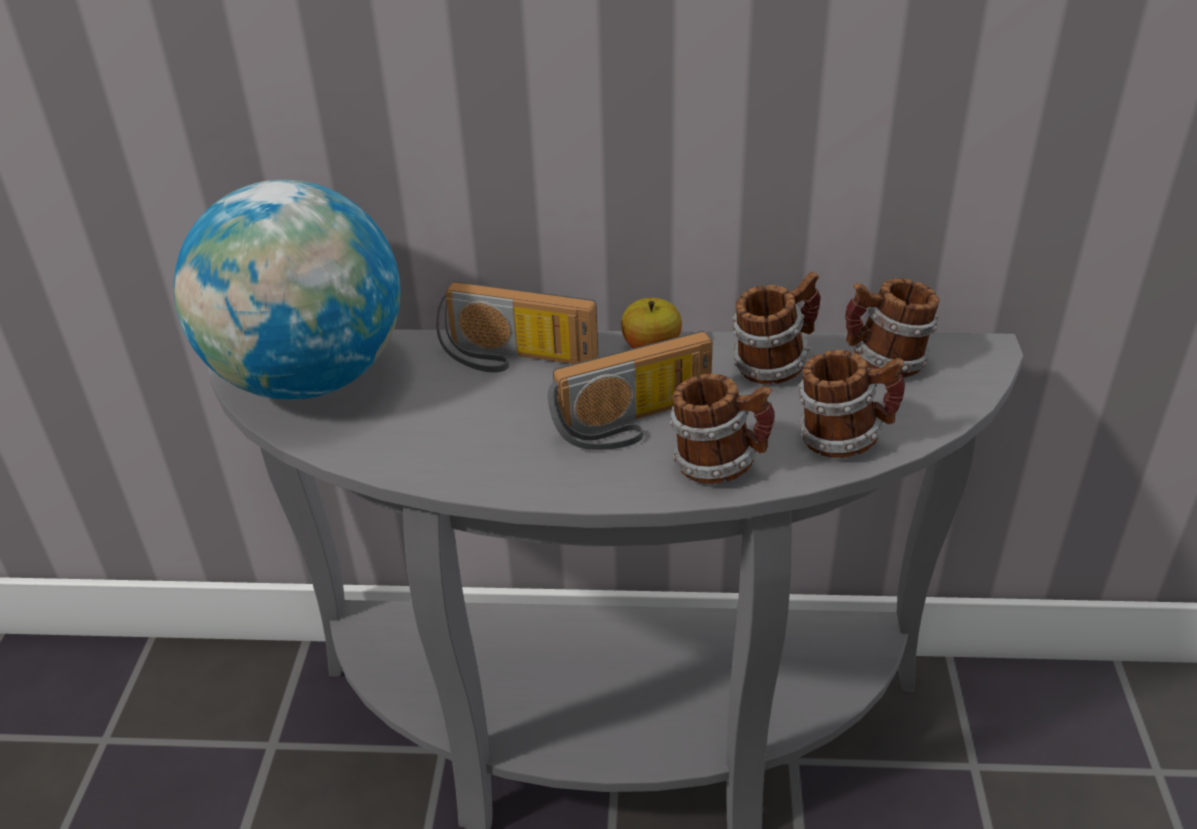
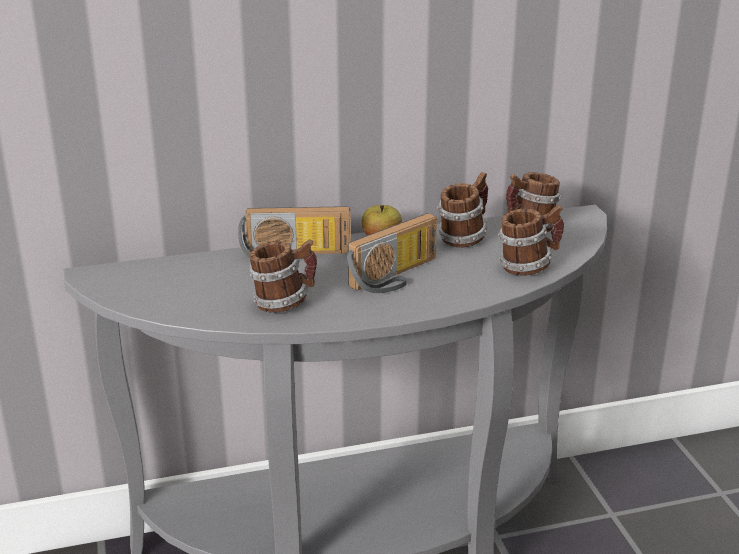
camera: 20 degrees left, 10 degrees down
globe [174,179,401,400] -> none
mug [669,374,775,484] -> mug moved to [249,240,317,313]

